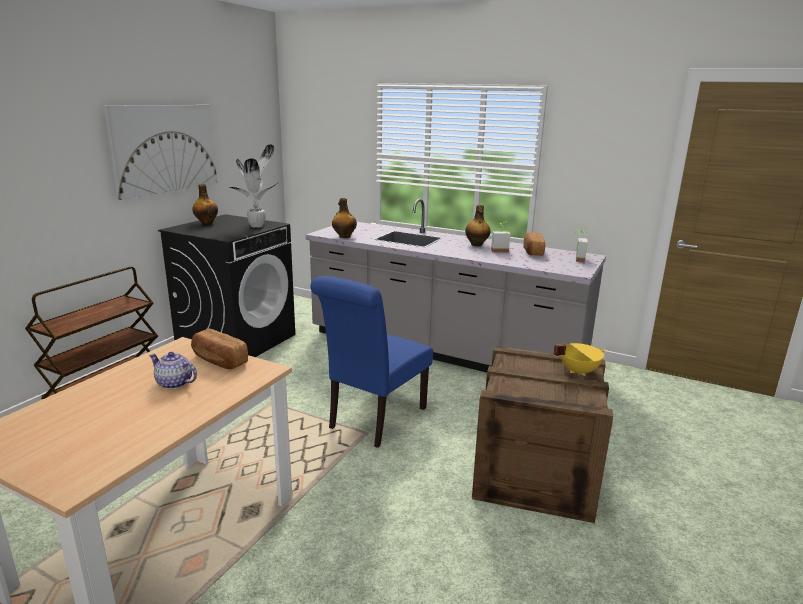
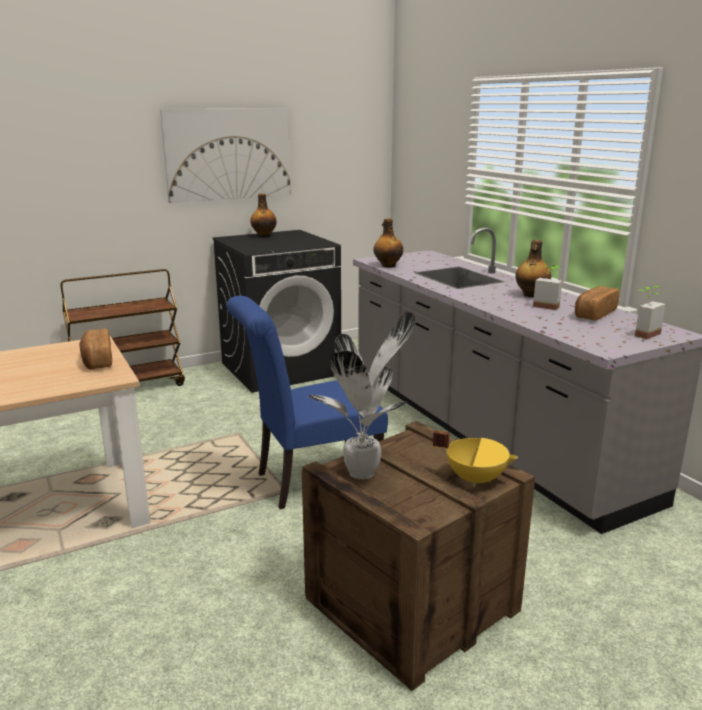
camera: 35 degrees right, 0 degrees up
teapot [149,352,197,389] -> none
potted plant [229,144,279,228] -> potted plant moved to [308,311,415,479]

